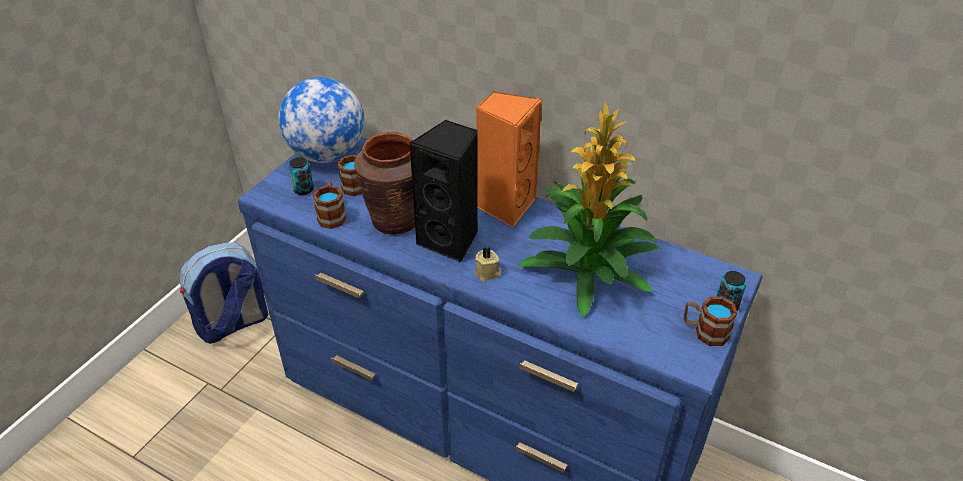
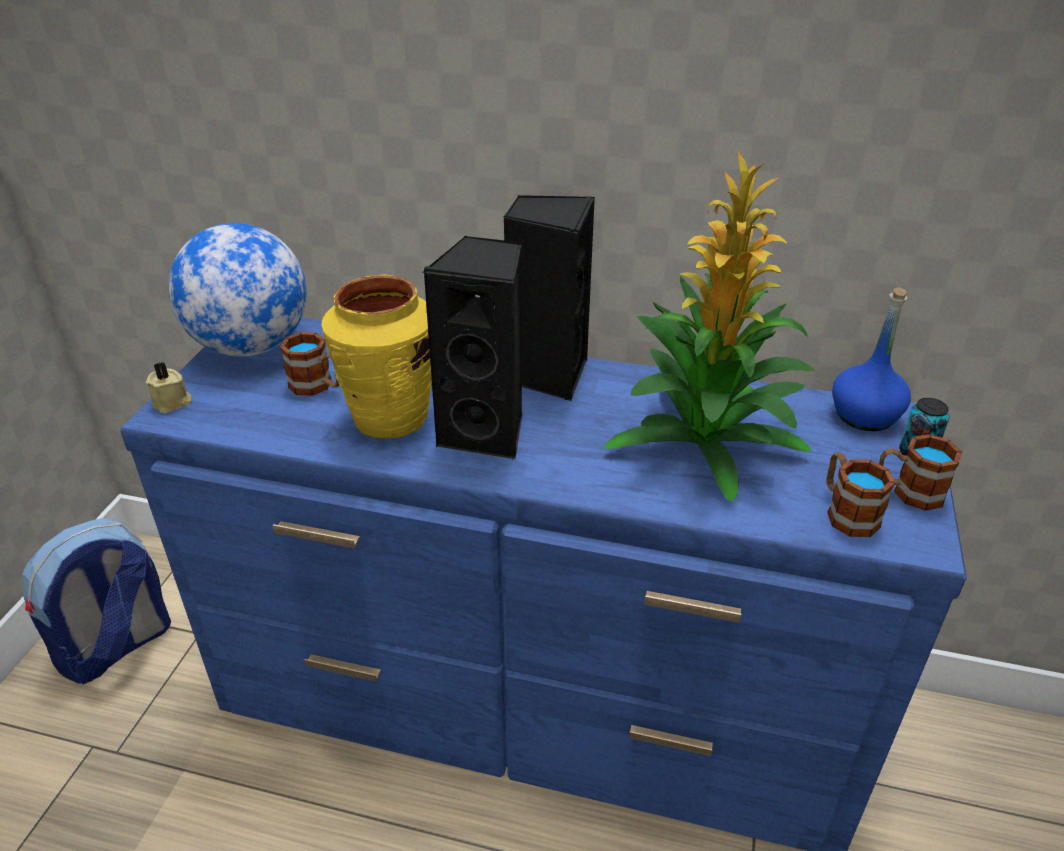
camera: 15 degrees left, 5 degrees down
can [289,157,314,195] -> none
mug [313,181,346,229] -> mug moved to [827,452,895,537]
brown vase [354,132,415,235] -> yellow vase [321,275,432,439]
beige candle [474,248,501,281] -> beige candle moved to [146,362,192,413]
orange speaker [476,91,542,228] -> black speaker [504,195,595,401]
none -> blue bottle [832,287,911,431]

